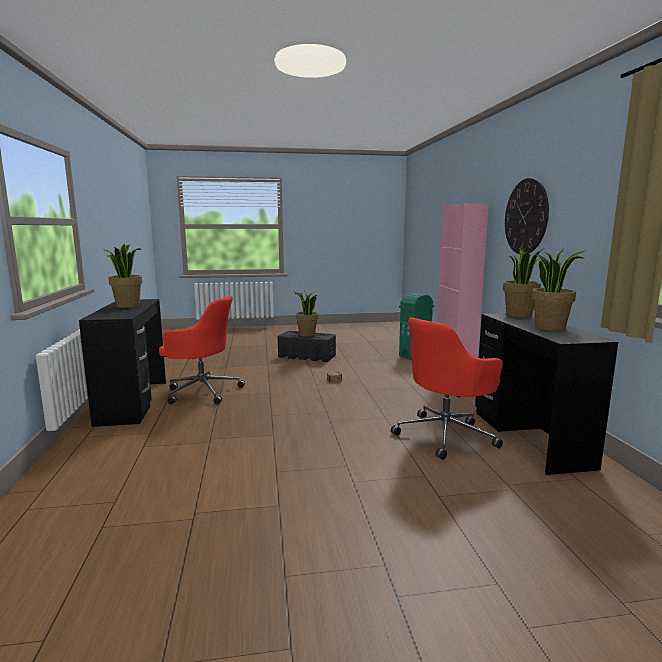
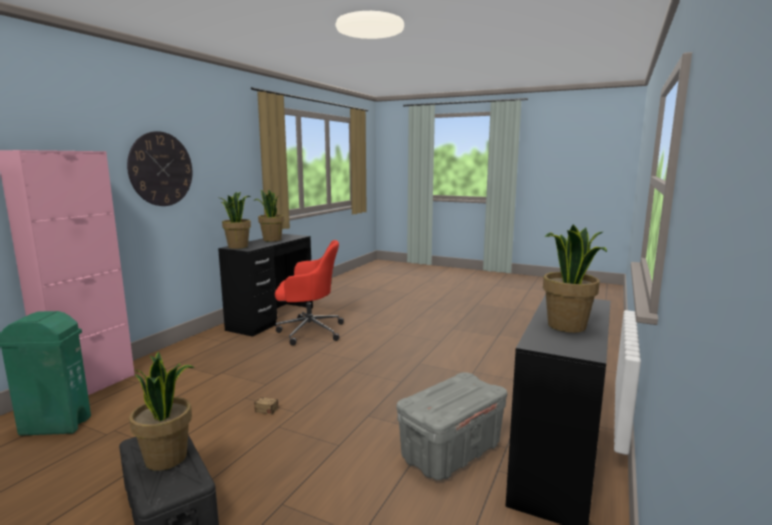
camera: 145 degrees left, 0 degrees up
red office chair [159,296,245,404] -> grey storage box [396,372,507,480]

